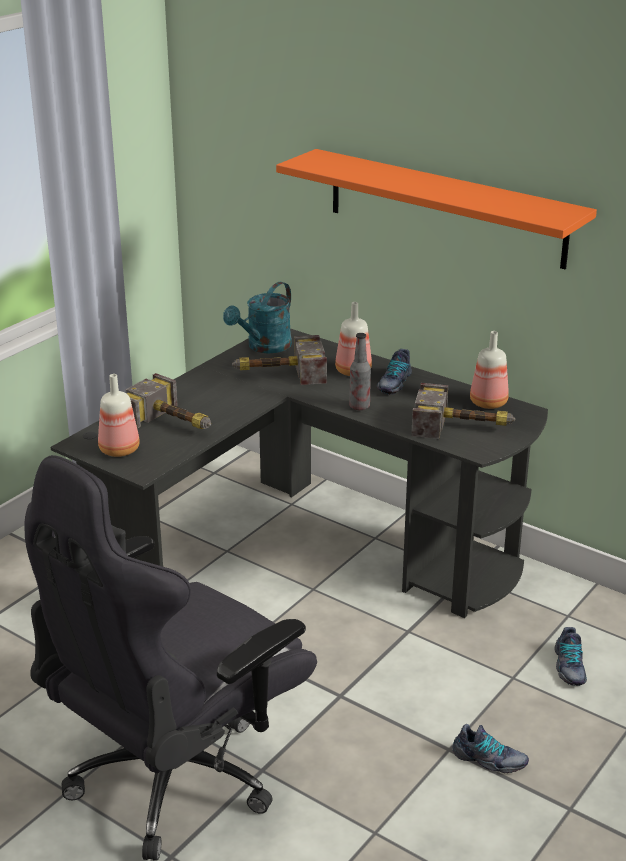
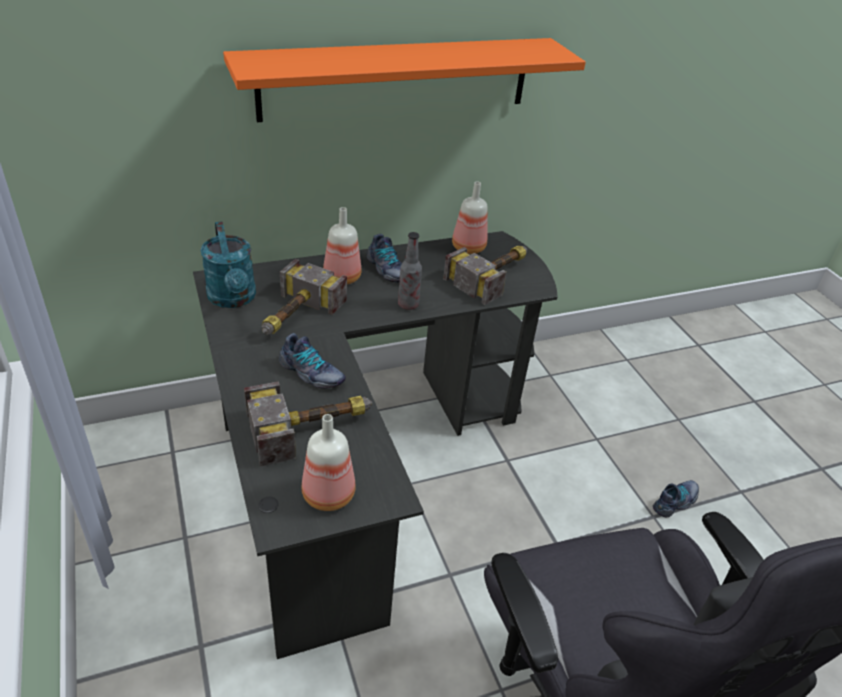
camera: 60 degrees left, 10 degrees up
shoe [554,627,587,686] -> shoe moved to [279,333,346,389]

